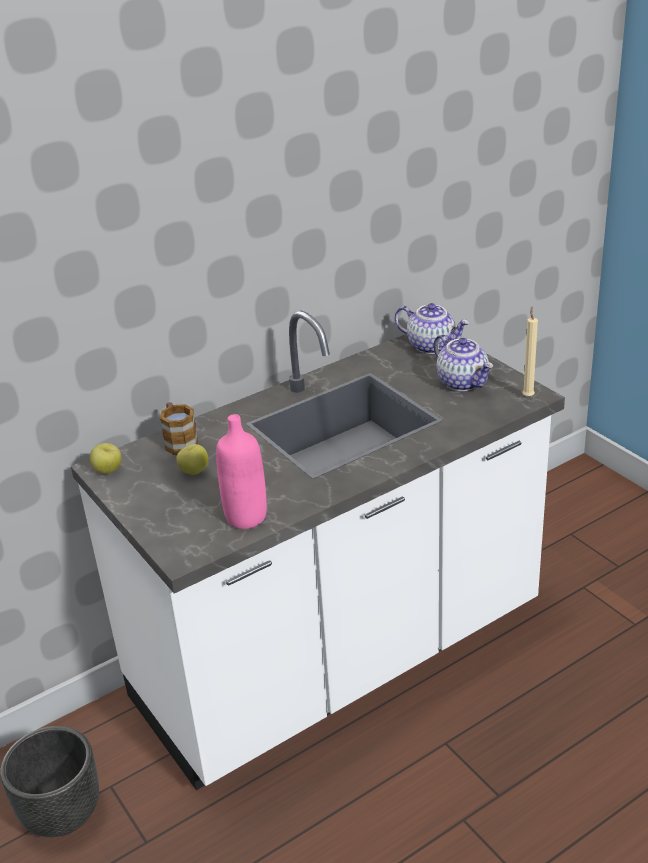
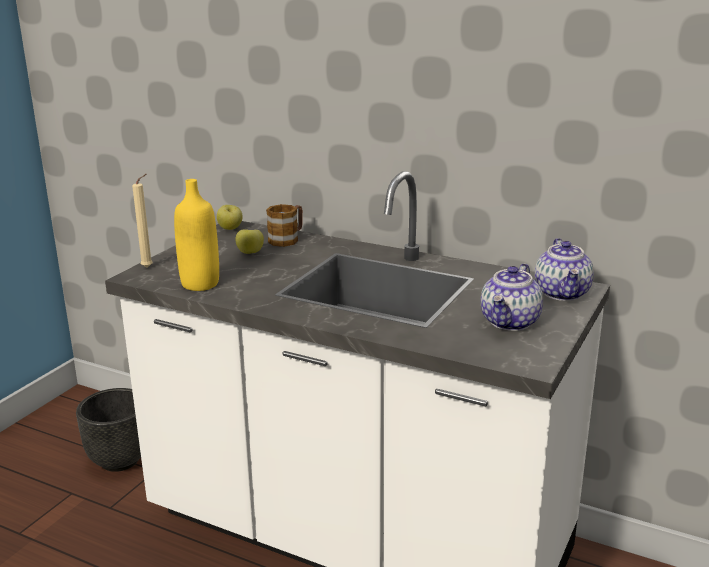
camera: 60 degrees right, 10 degrees down
pink bottle [216,414,267,529] -> yellow bottle [174,179,219,291]
beige candle [522,306,538,397] -> beige candle moved to [132,174,153,268]

